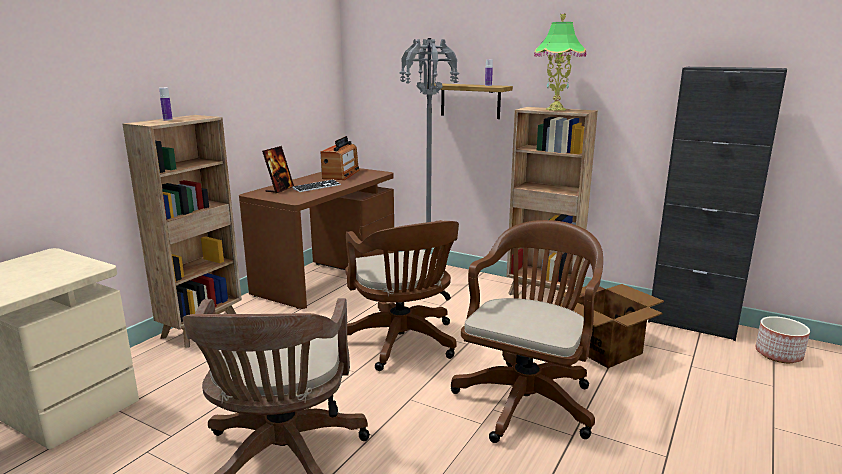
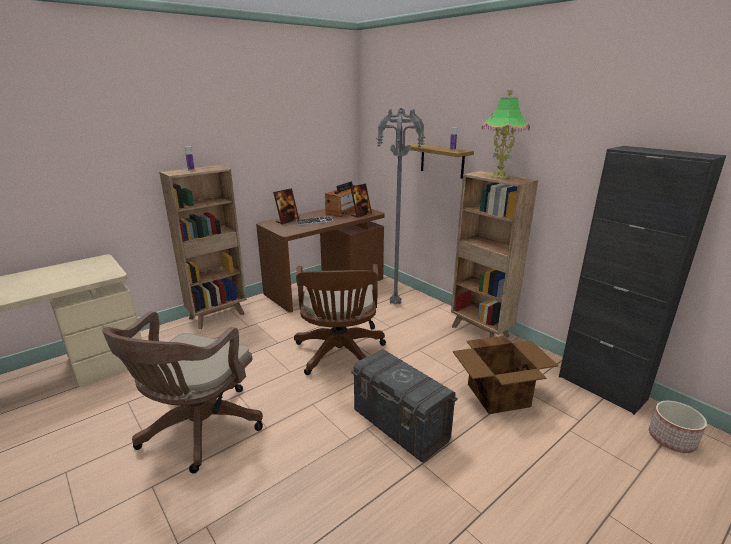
camera: 20 degrees right, 5 degrees up
brown office chair [451,220,603,443] -> grey storage box [352,349,458,463]
none -> picture frame [350,183,372,218]

